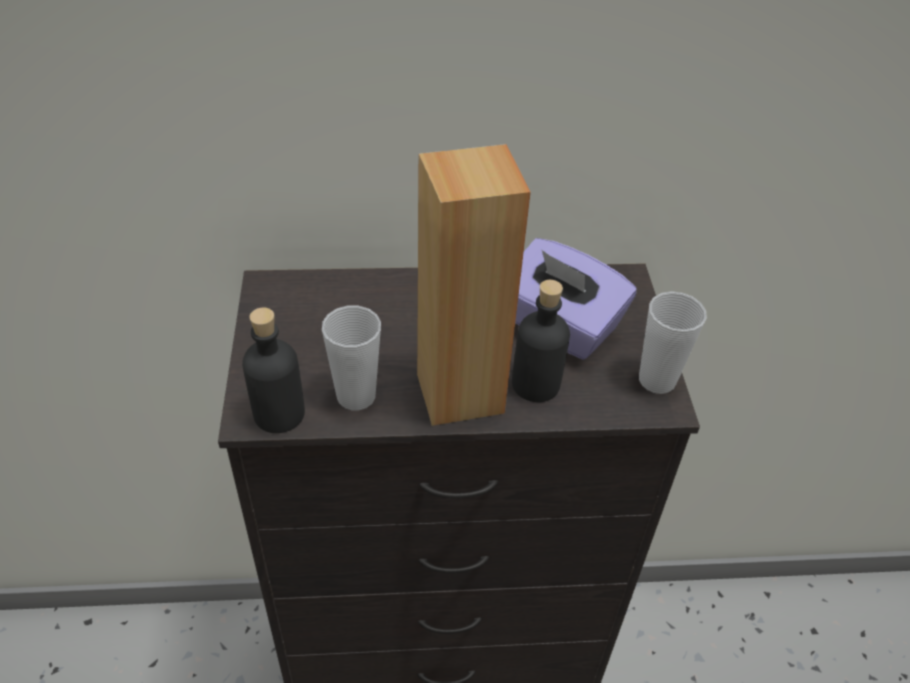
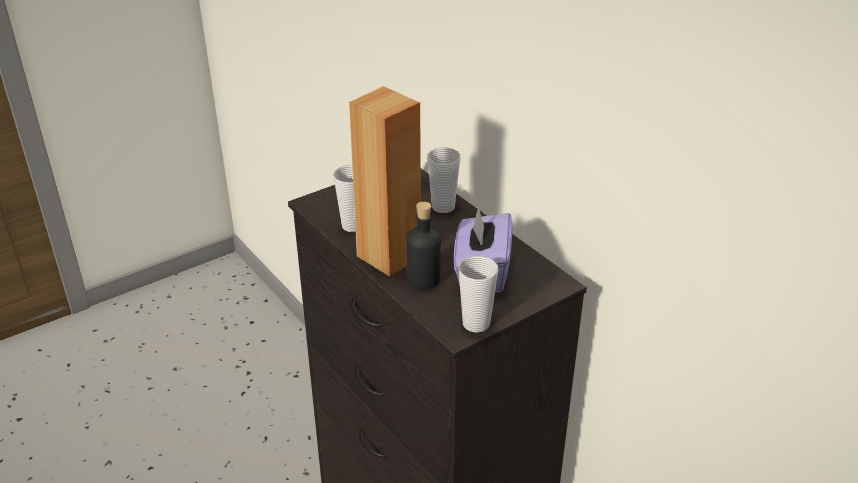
camera: 60 degrees right, 10 degrees down
black bottle [242,308,305,433] -> none
none -> cup [427,147,461,213]

